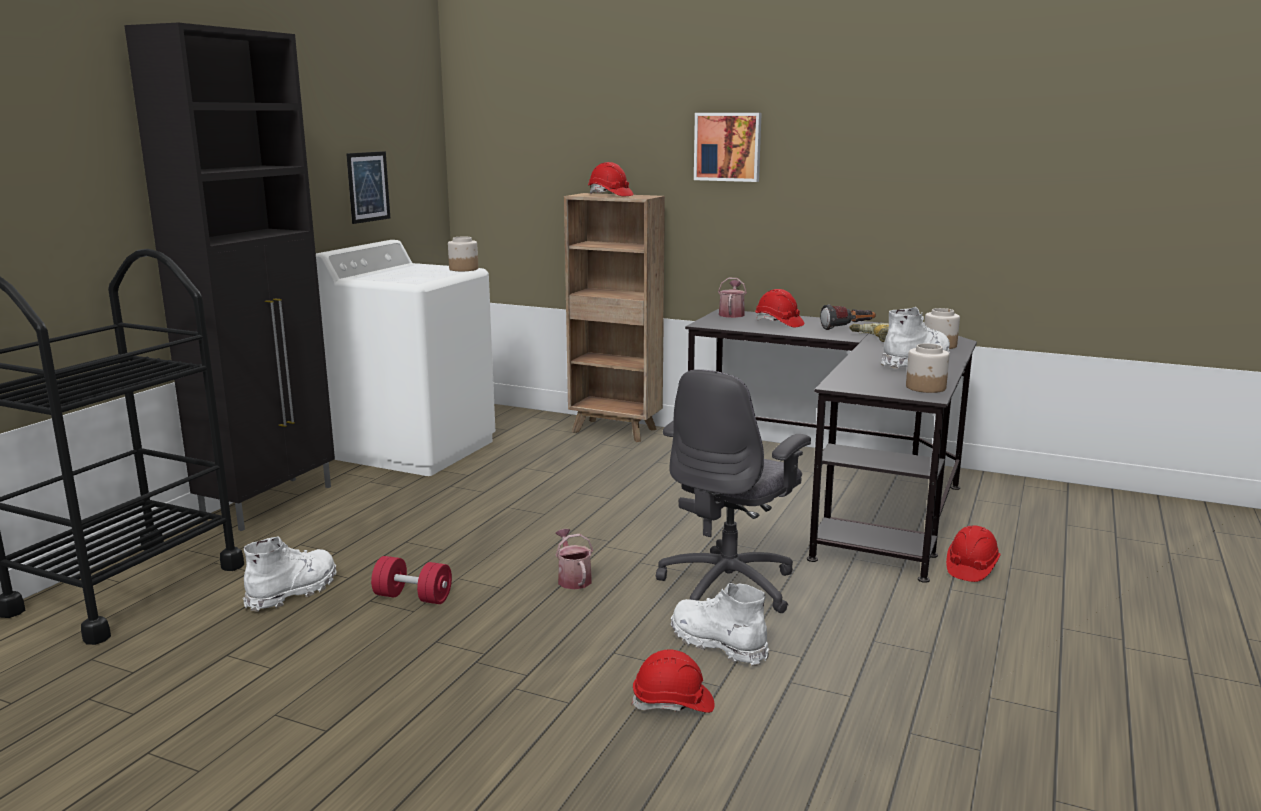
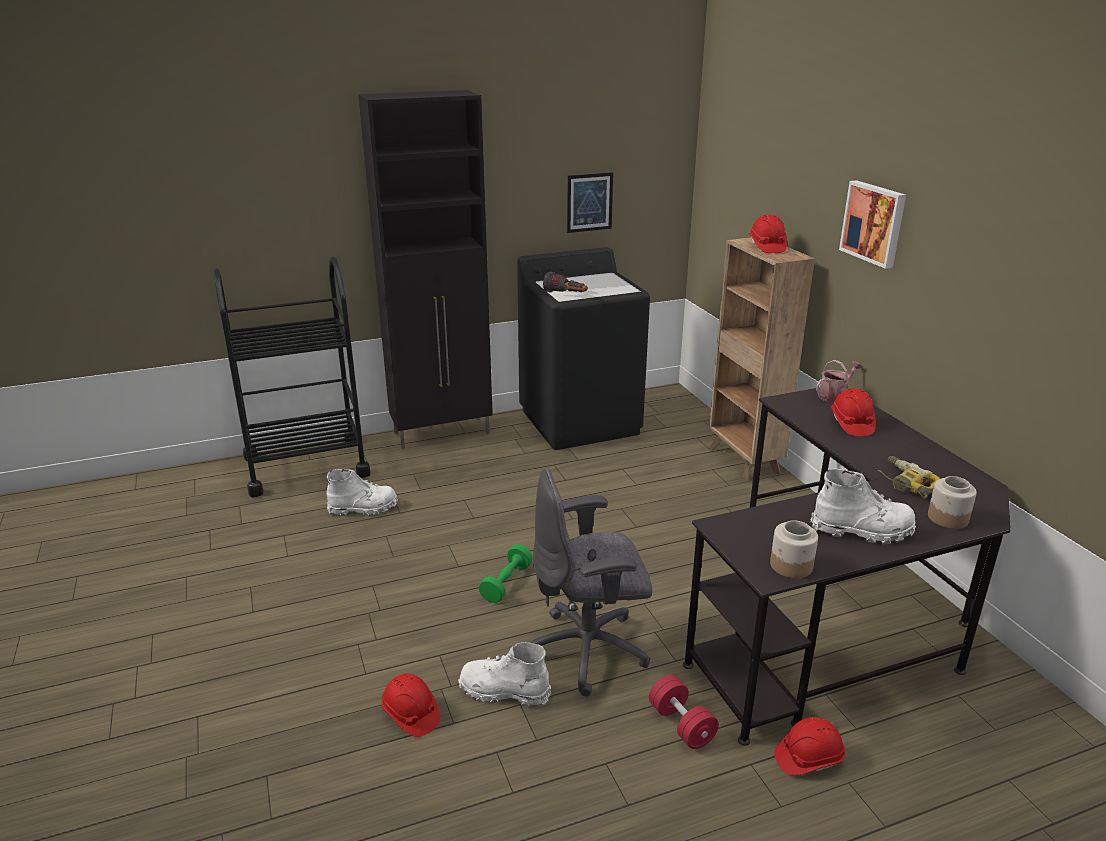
camera: 45 degrees right, 10 degrees up
white washing machine [316,240,495,476] -> black washing machine [517,247,650,450]
red dumbbell [371,556,452,604] -> red dumbbell moved to [649,675,719,749]
jar [448,236,478,271] -> none
watering can [556,529,593,590] -> green dumbbell [478,544,533,603]
white boot [671,583,769,666] -> white boot turned 75 degrees counterclockwise [458,642,551,707]
flashlight [820,304,876,330] -> flashlight moved to [543,272,588,293]

